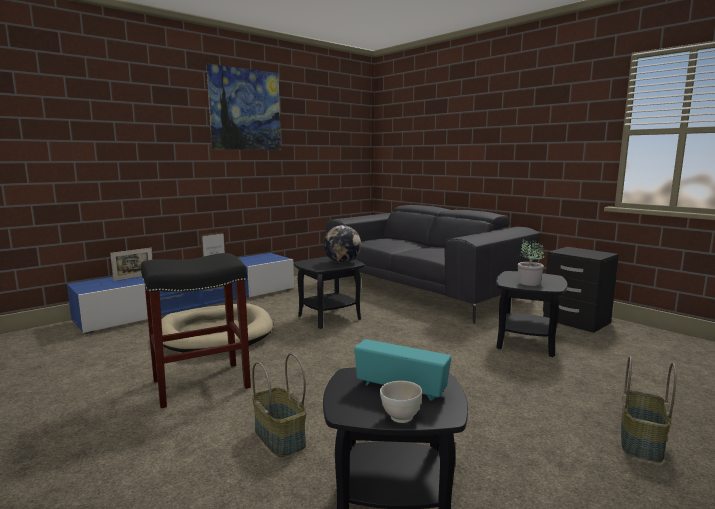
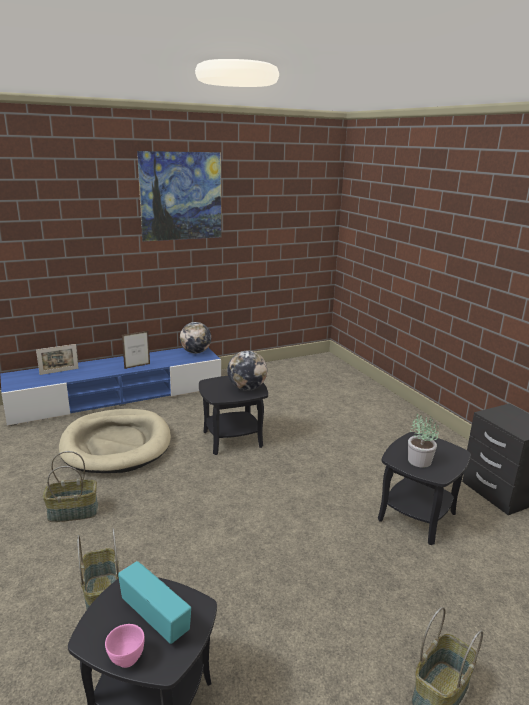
camera: 15 degrees right, 10 degrees up
black stool [141,253,251,408] -> basket [43,451,98,522]
grey sofa [326,205,540,323] -> none
white bowl [380,381,422,423] -> pink bowl [105,624,145,668]
none -> globe [180,322,211,354]

